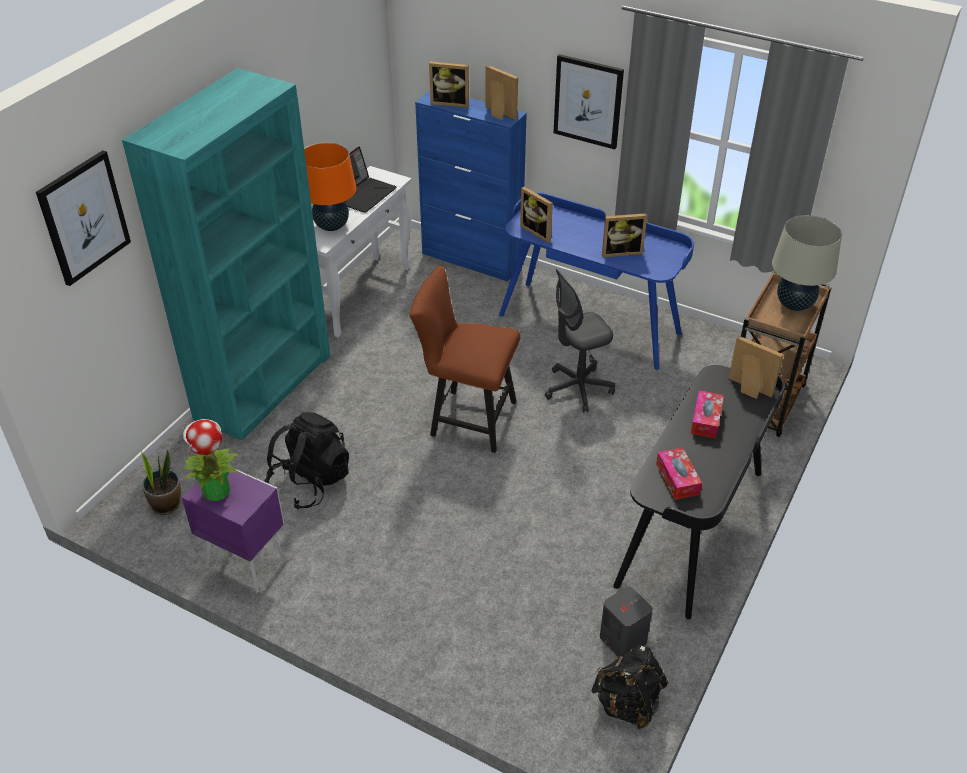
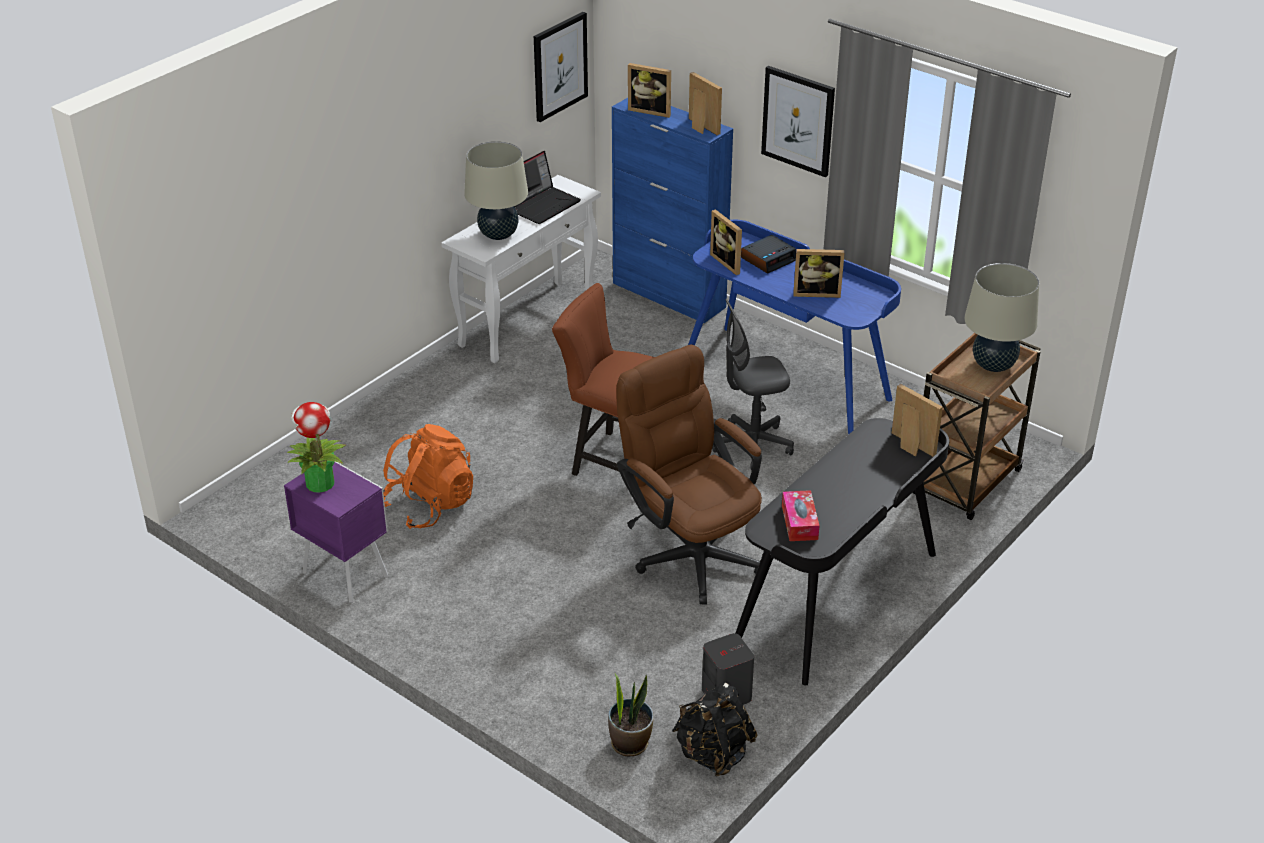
camera: 10 degrees right, 5 degrees down
picture [36,150,131,286] -> picture moved to [534,12,588,122]
turquoise bookcase [122,68,330,440] -> none
potted plant [141,449,181,515] -> potted plant moved to [608,674,654,756]
black backpack [265,412,349,509] -> orange backpack [383,424,473,529]
orange table lamp [304,142,356,231] -> beige table lamp [464,141,528,240]
tissue box [691,390,724,438] -> none
none -> brown office chair [617,344,762,604]
none -> alarm clock [741,235,796,274]

